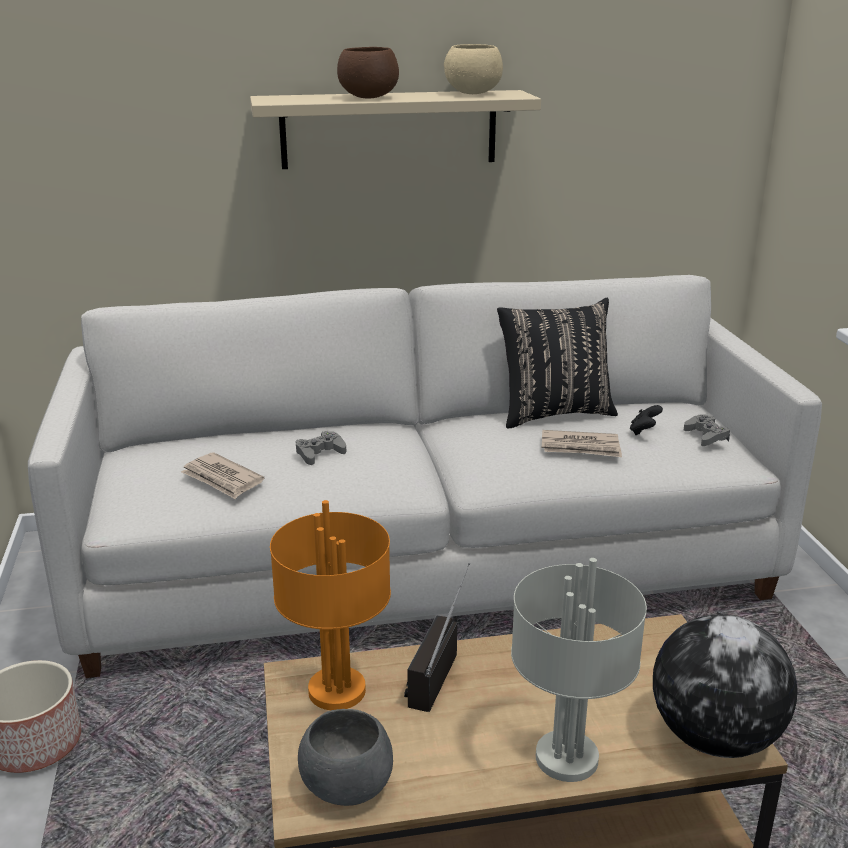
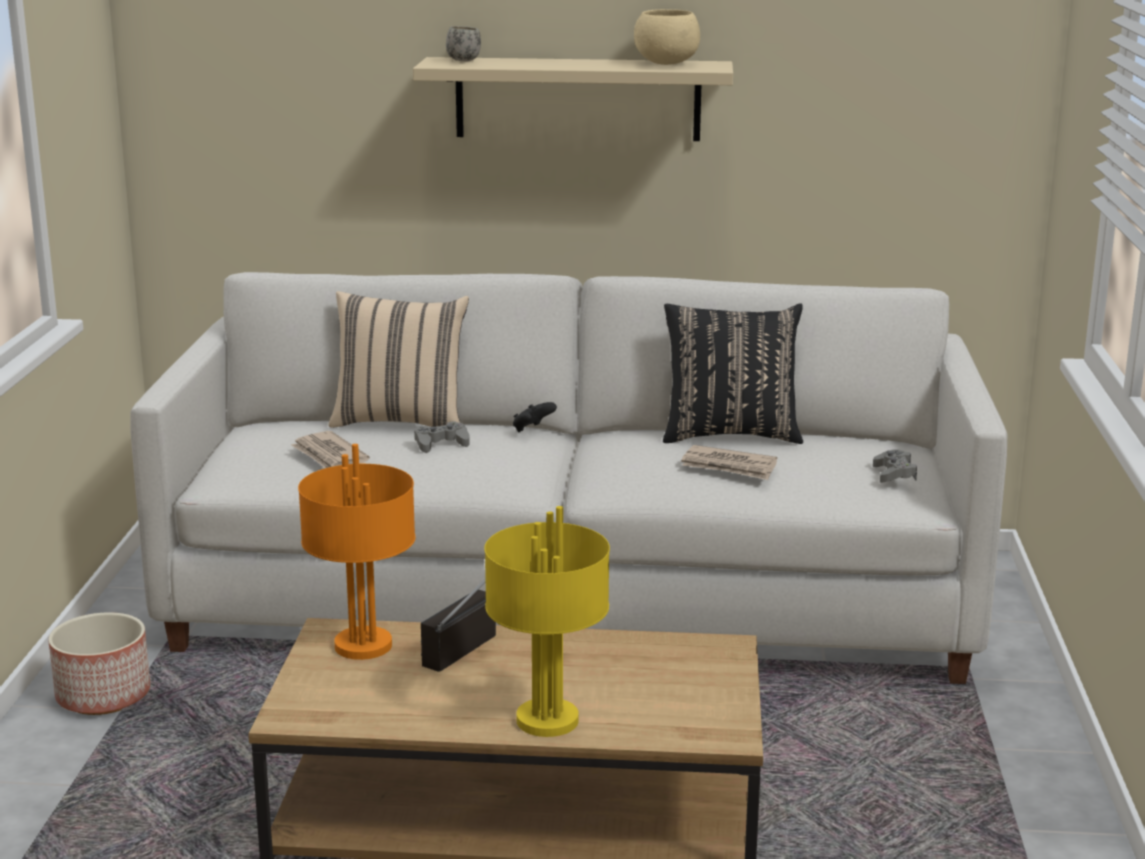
camera: 15 degrees right, 5 degrees down
grey bowl [298,709,393,806] -> none
brown bowl [337,47,399,98] -> none
grey table lamp [511,558,647,782] -> yellow table lamp [484,506,610,737]
black game controller [630,405,663,435] -> black game controller moved to [513,402,557,432]
globe [653,614,798,758] -> none
none -> beige pillow [328,291,469,428]
none -> white mug [446,26,481,61]

